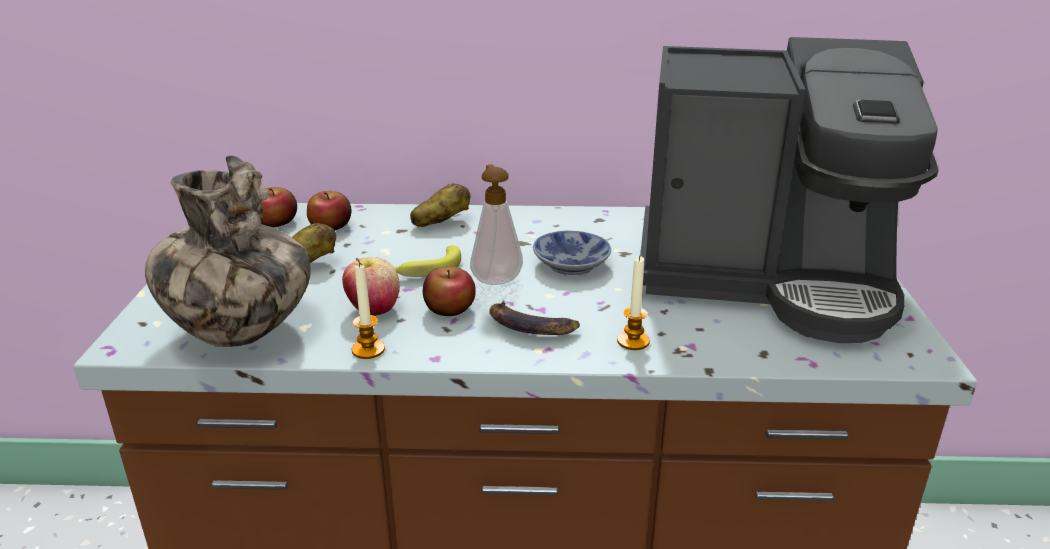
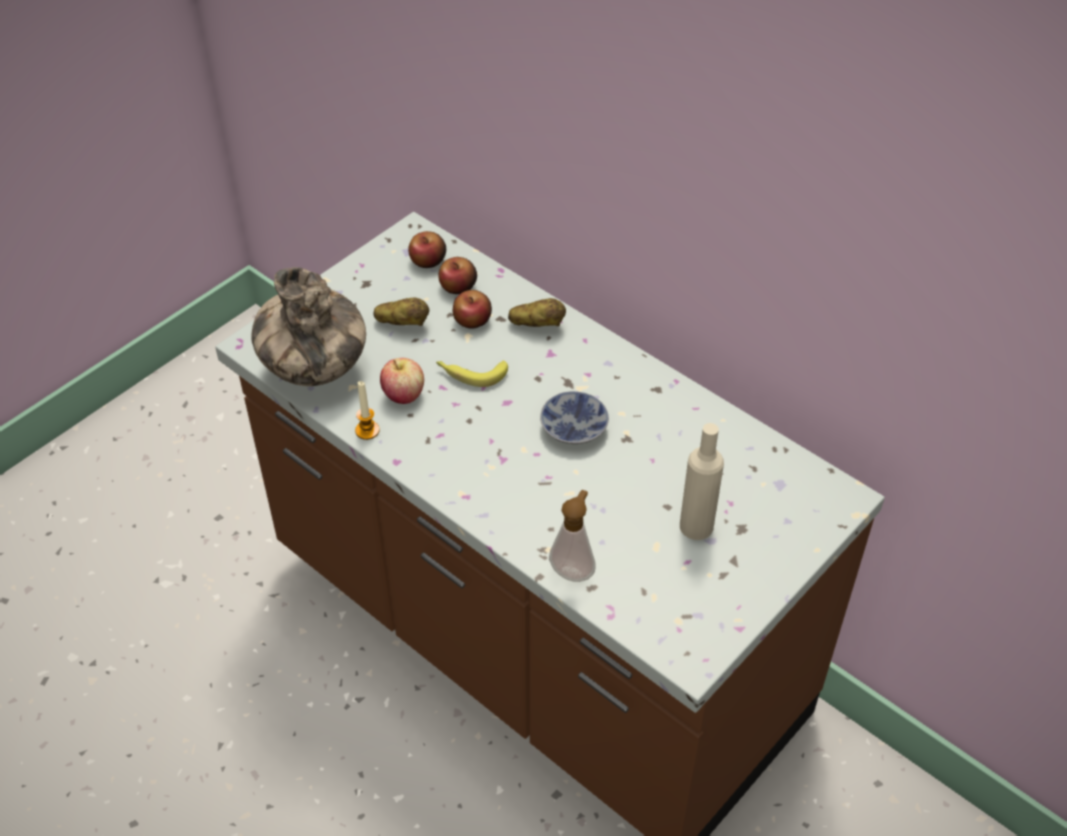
camera: 40 degrees right, 20 degrees up
apple [423,266,476,316] -> apple moved to [453,290,492,329]
soap dispenser [470,164,523,285] -> soap dispenser moved to [549,490,596,582]
banana [489,300,580,335] -> none
candle [617,255,650,350] -> none
coffee machine [640,37,938,343] -> beige bottle [680,423,724,540]

